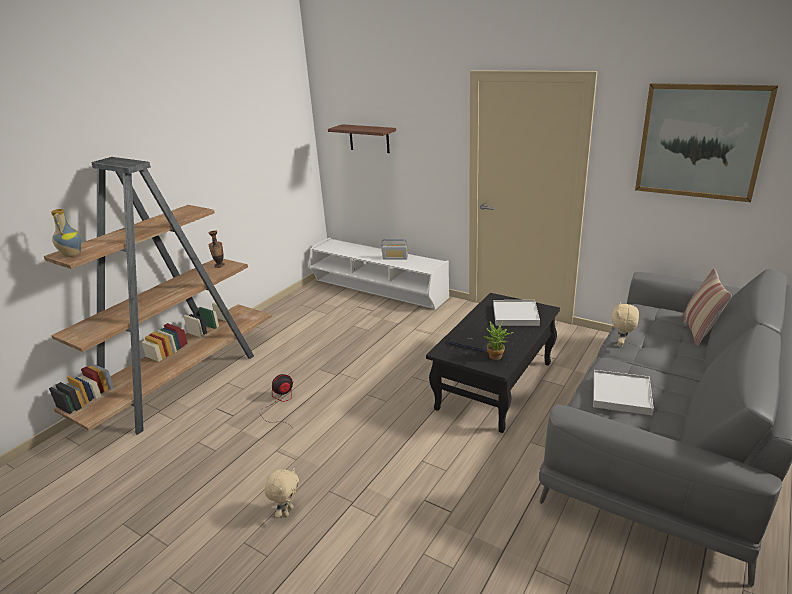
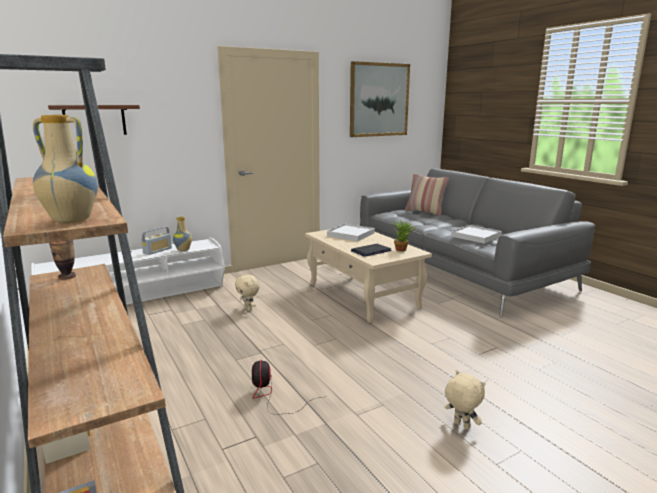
camera: 65 degrees left, 10 degrees down
black coffee table [426,293,560,433] -> beige coffee table [305,229,432,323]
beige plush toy [611,302,639,347] -> beige plush toy moved to [235,275,260,311]
none -> vase [173,216,192,251]

